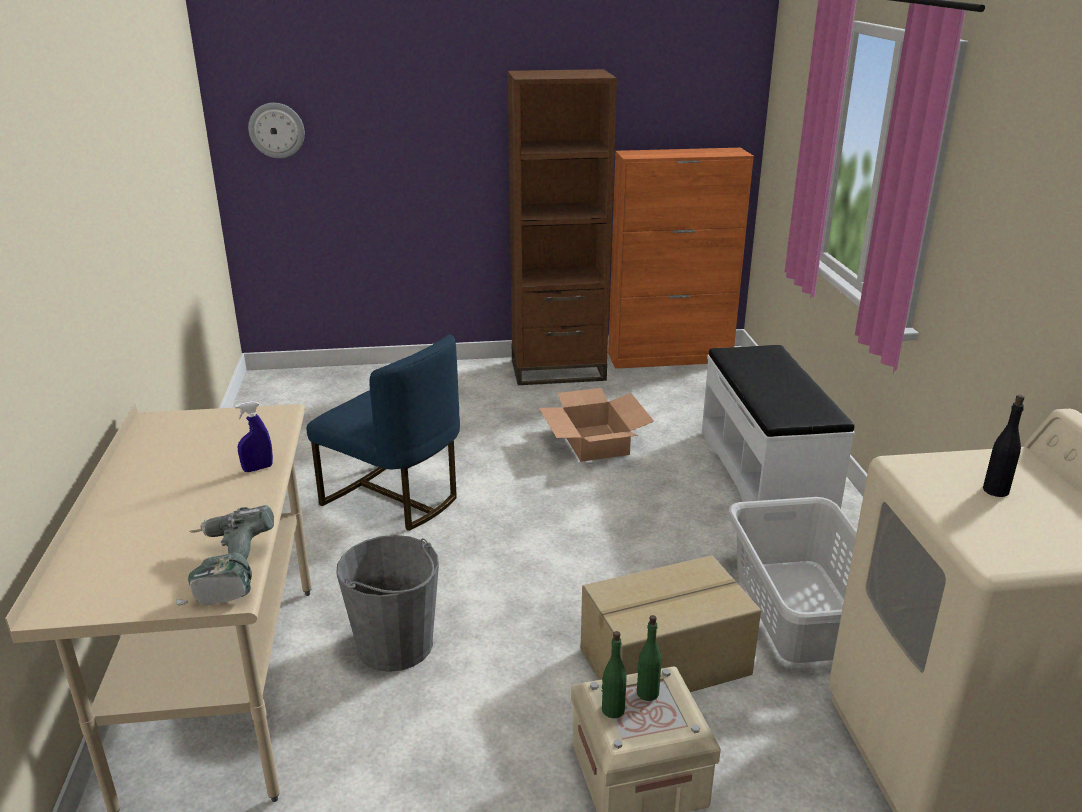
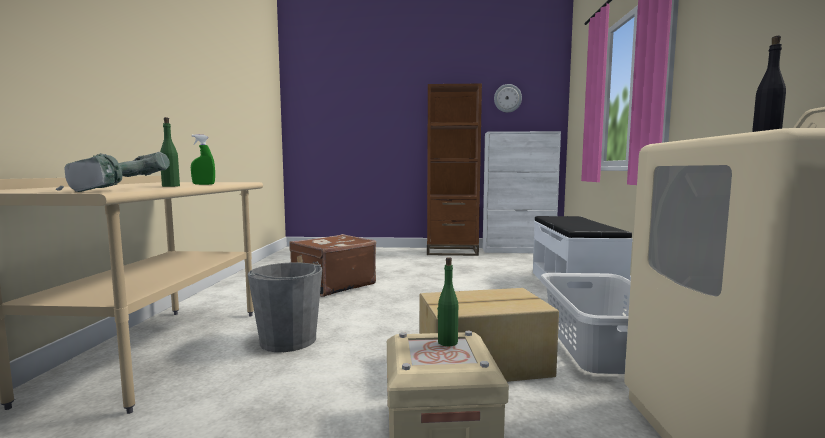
camera: 10 degrees right, 20 degrees down
blue spray bottle [235,401,273,472] -> green spray bottle [191,134,215,185]
wall clock [248,103,305,158] -> wall clock moved to [494,84,522,113]
blue chair [307,334,460,531] -> brown suitcase [289,234,376,297]
cardboard box [539,388,654,462] -> none
green bottle [602,631,627,718] -> green bottle moved to [160,117,180,187]
orange cabinet [608,148,754,369] -> white cabinet [483,131,561,253]

